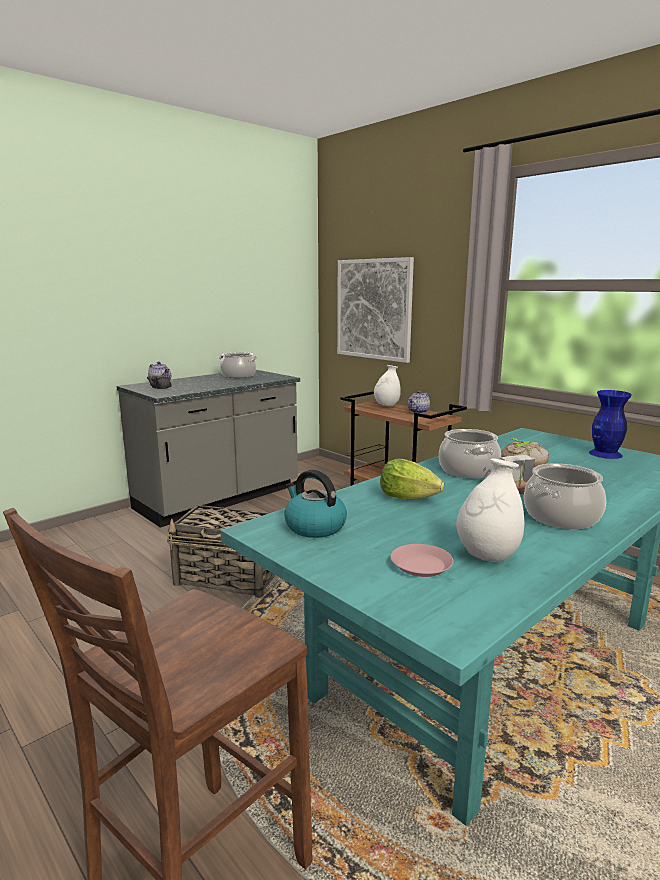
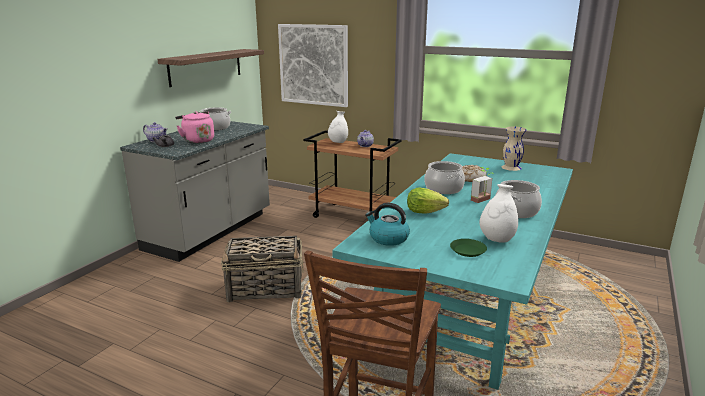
camera: 20 degrees left, 5 degrees up
pink plate [391,544,453,577] -> green plate [450,239,487,257]
blue vase [589,390,632,459] -> beige vase [502,127,526,171]
none -> shelf [157,49,264,87]
none -> pink kettle [175,111,214,144]

